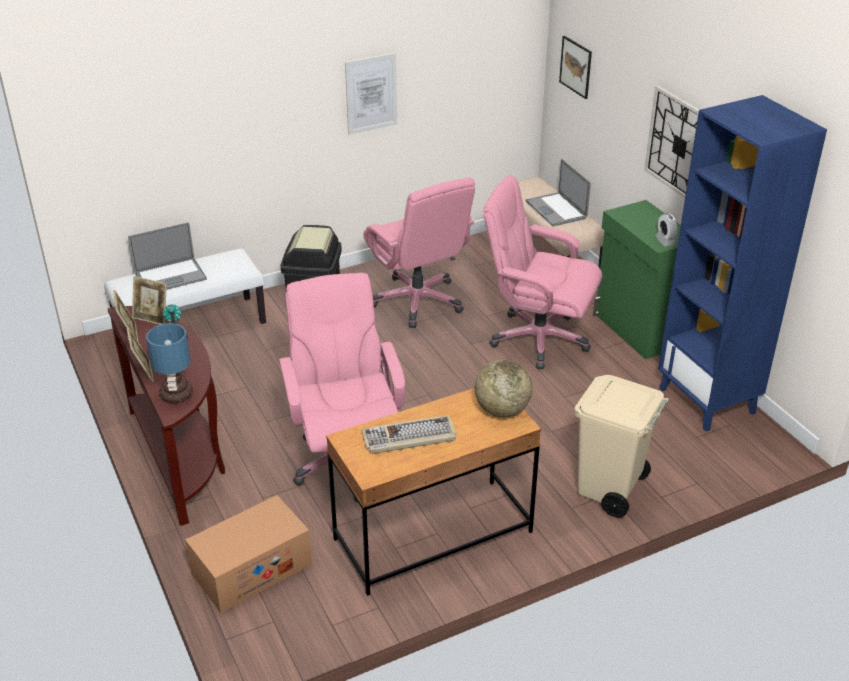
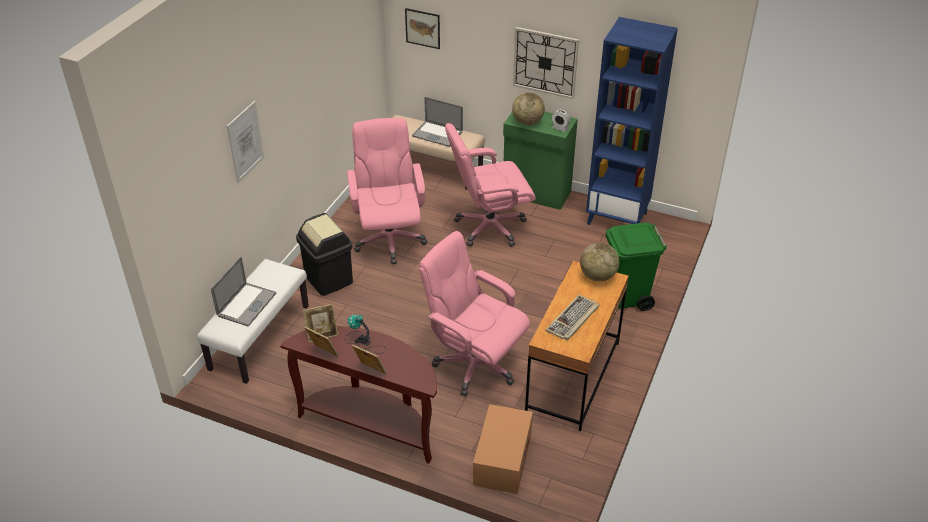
camera: 40 degrees left, 5 degrees up
table lamp [146,323,193,403] -> none
picture [345,53,397,135] -> picture moved to [227,101,264,183]
pink office chair [364,178,475,328] -> pink office chair turned 120 degrees counterclockwise [347,118,427,264]
beige trash can [574,375,669,518] -> green trash can [606,222,667,311]
none -> globe [512,92,545,125]

